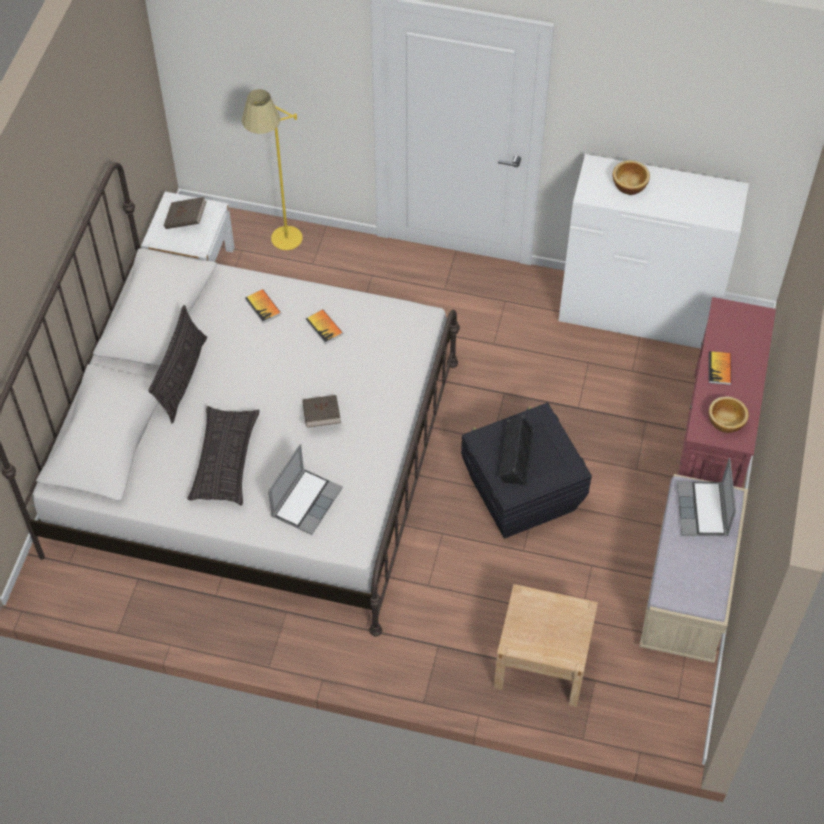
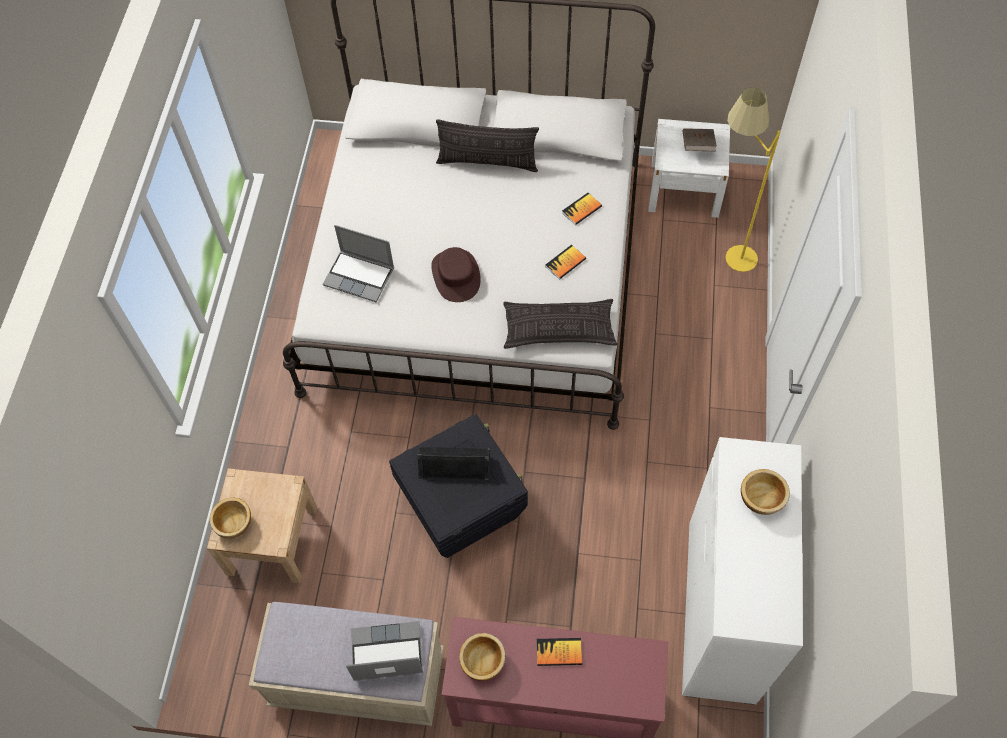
camera: 85 degrees right, 5 degrees up
pillow [187,406,260,506] -> pillow moved to [503,299,618,349]
brown book [302,395,341,428] -> brown hat [431,247,481,302]
none -> bowl [210,497,251,538]

